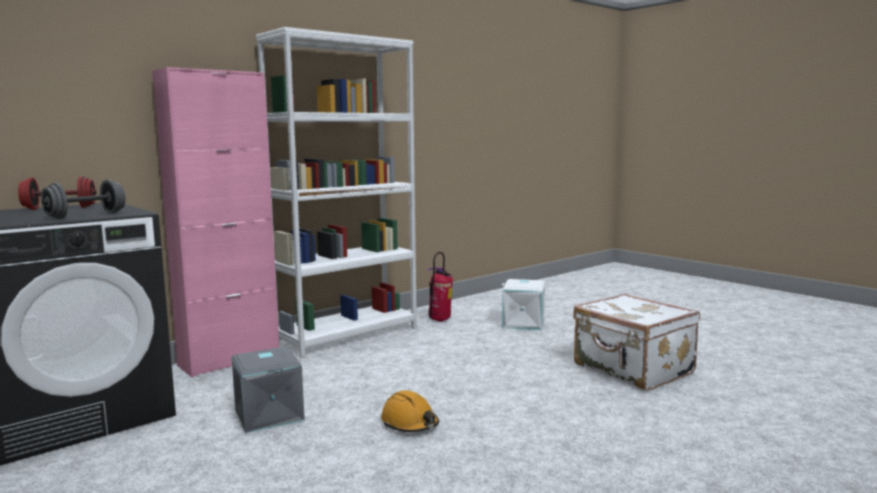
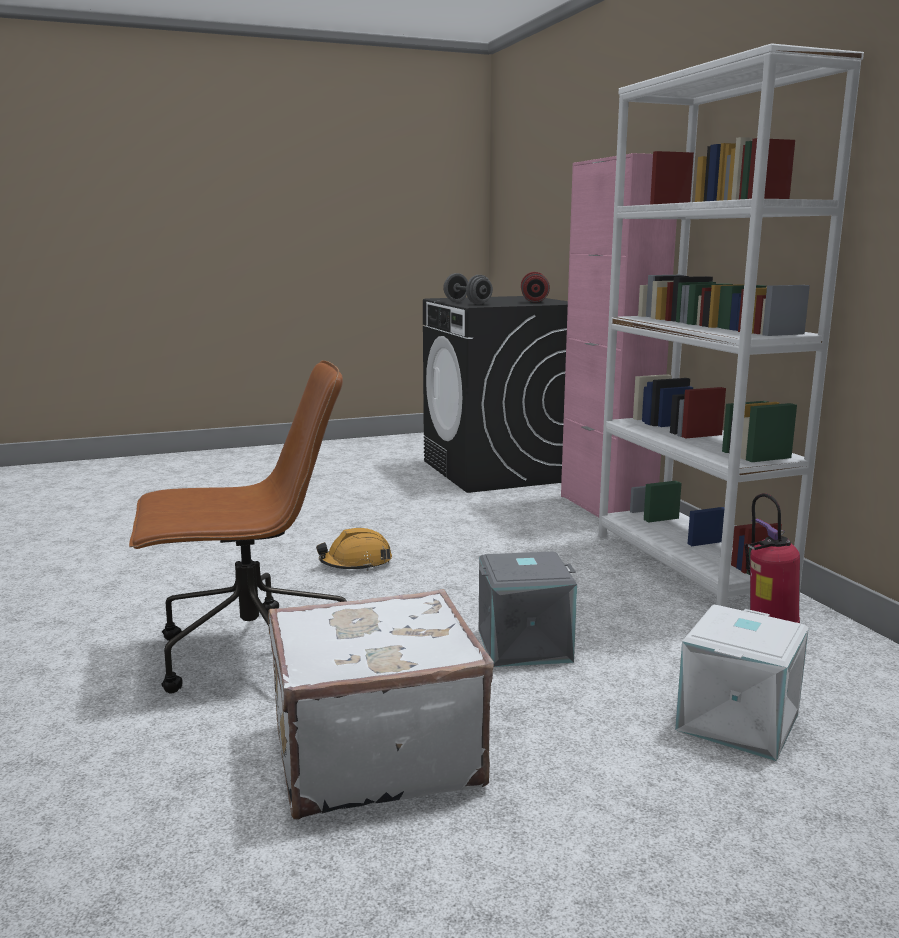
camera: 110 degrees right, 5 degrees up
grey storage box [232,347,305,433] -> grey storage box moved to [479,552,577,667]
none -> brown office chair [129,360,346,694]

